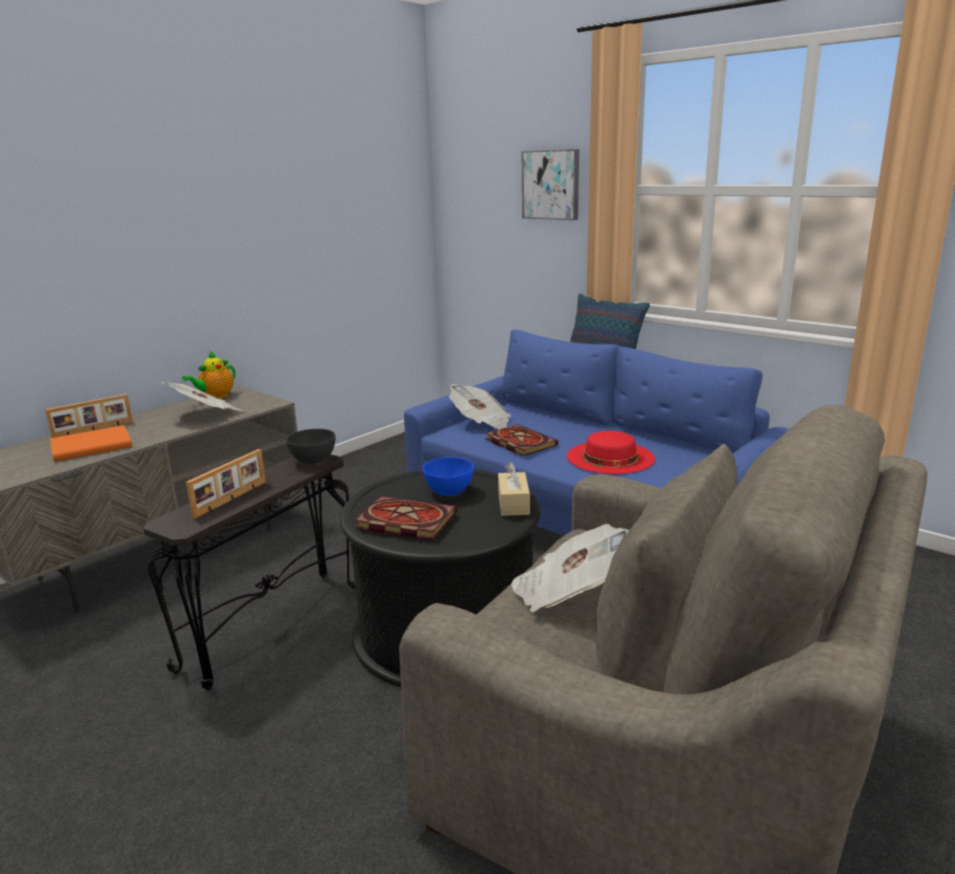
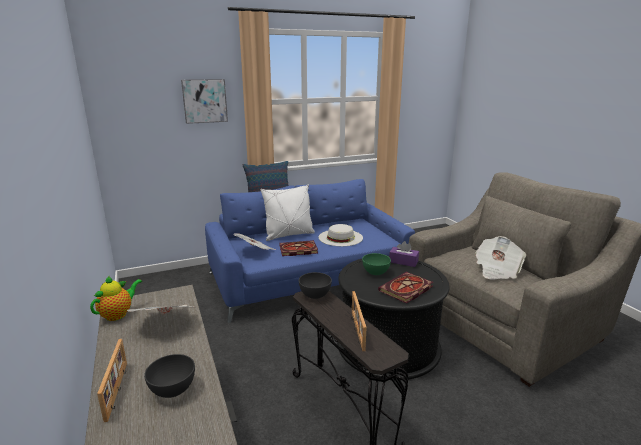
camera: 65 degrees left, 0 degrees up
orange book [50,425,132,462] -> grey bowl [144,354,195,398]
teapot [182,351,236,399] -> teapot turned 120 degrees counterclockwise [90,275,142,321]
picture frame [186,449,266,518] -> picture frame turned 150 degrees counterclockwise [351,291,367,351]
blue bowl [423,457,474,496] -> green bowl [362,253,391,275]
beige tissue box [498,462,530,516] -> purple tissue box [389,241,419,267]
red hat [567,431,655,474] -> white hat [319,224,363,246]
none -> white pillow [261,185,315,241]

